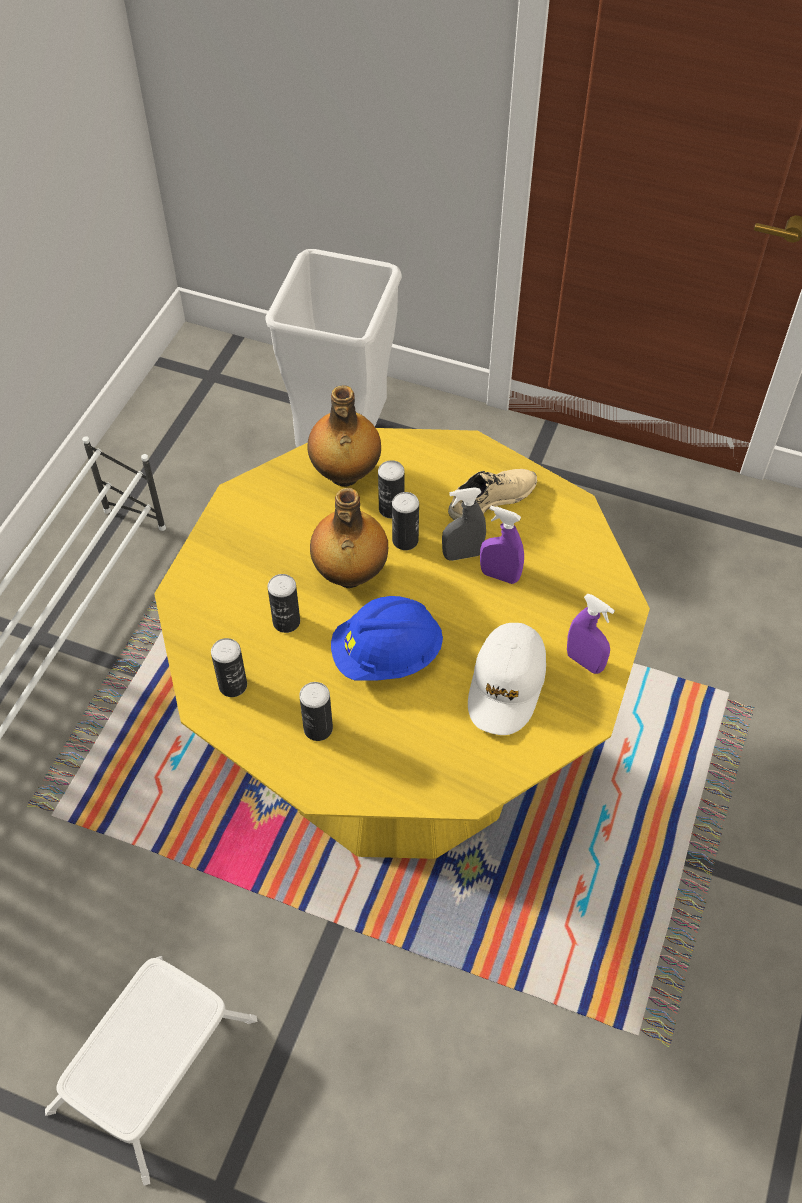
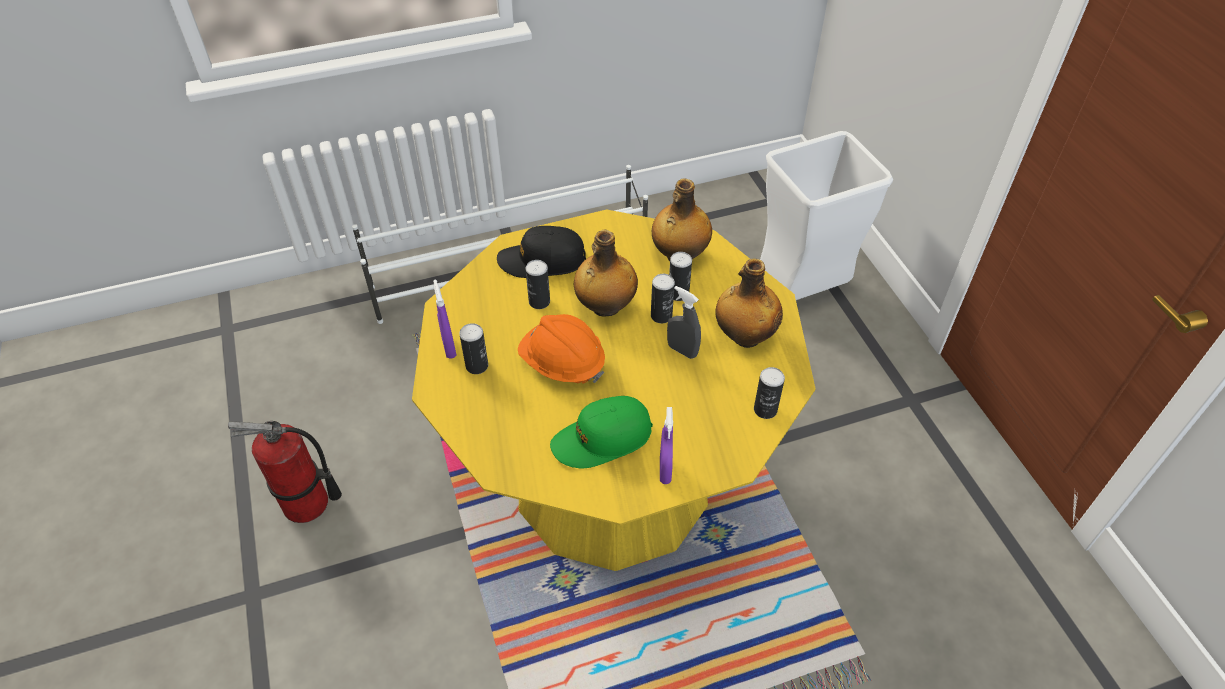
camera: 50 degrees right, 5 degrees down
white step ladder [45,956,257,1185] -> fire extinguisher [228,421,342,523]
can [211,638,247,697] -> can moved to [754,367,785,419]
blue hard hat [331,596,443,681] -> orange hard hat [518,314,605,383]
beige shoe [448,469,537,520] -> bottle [715,258,783,348]
white cap [468,623,546,735] -> green cap [550,396,653,468]
purple spray bottle [480,506,524,584] -> purple spray bottle moved to [433,279,456,359]
none -> black cap [497,226,586,278]

